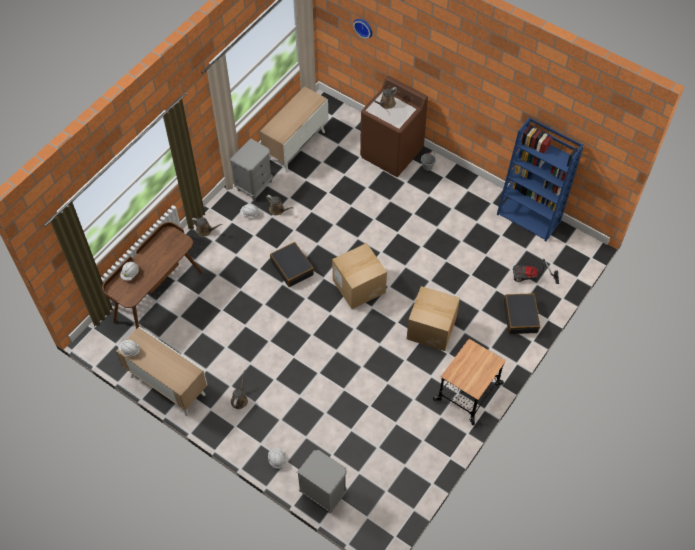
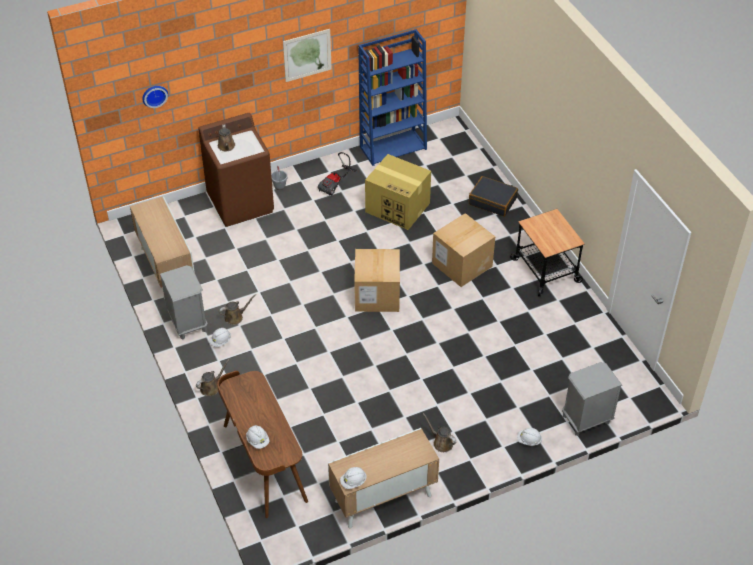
camera: 60 degrees left, 10 degrees down
black suitcase [270,242,314,287] -> none
vacuum cleaner [513,259,559,284] -> vacuum cleaner moved to [318,152,357,196]
none -> picture [283,29,332,82]
none -> cardboard box [365,154,431,230]

